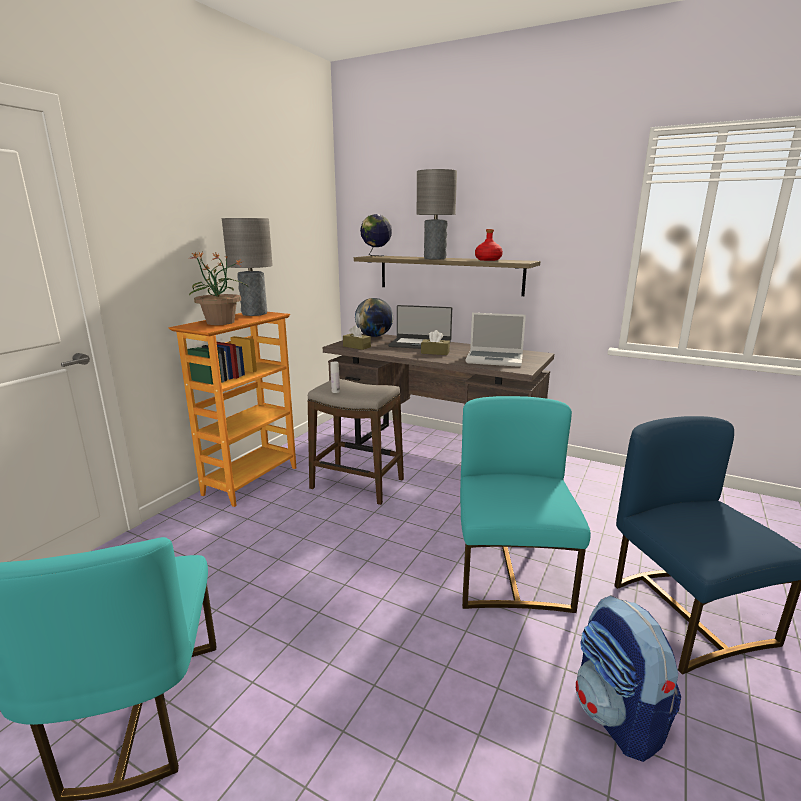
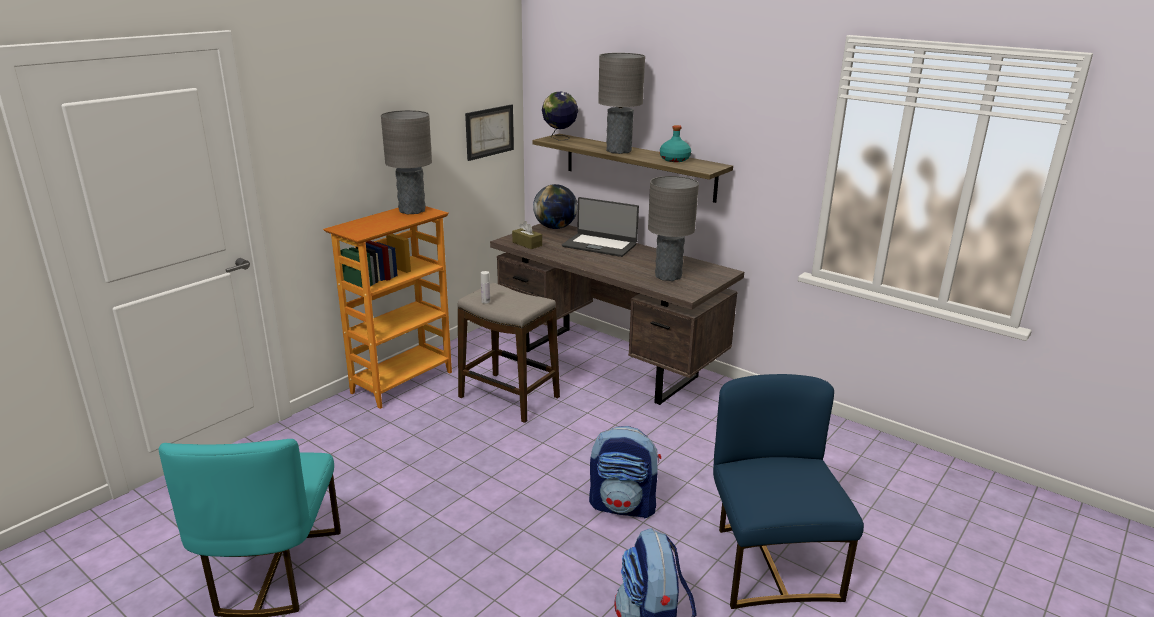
camera: 10 degrees right, 5 degrees up
potted plant [189,251,248,325] -> none
brown tissue box [421,330,450,355] -> none
turquoise chair [460,396,591,613] -> backpack [589,426,661,519]
laptop [466,313,526,367] -> grey table lamp [648,176,699,281]
red bottle [475,229,503,261] -> turquoise bottle [660,125,691,162]
none -> picture [465,104,514,161]

